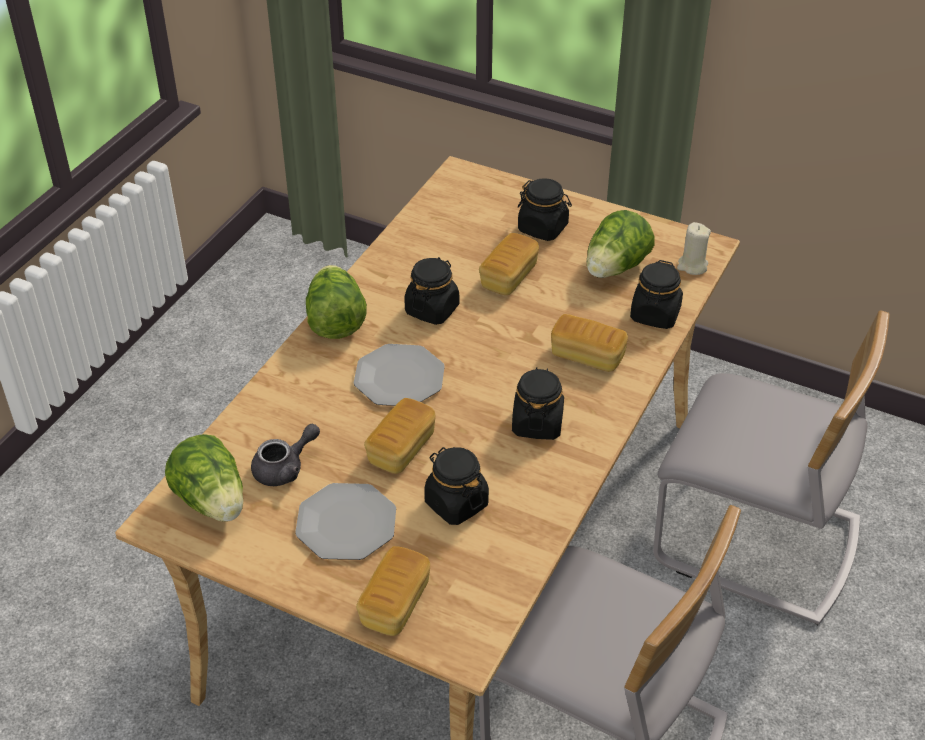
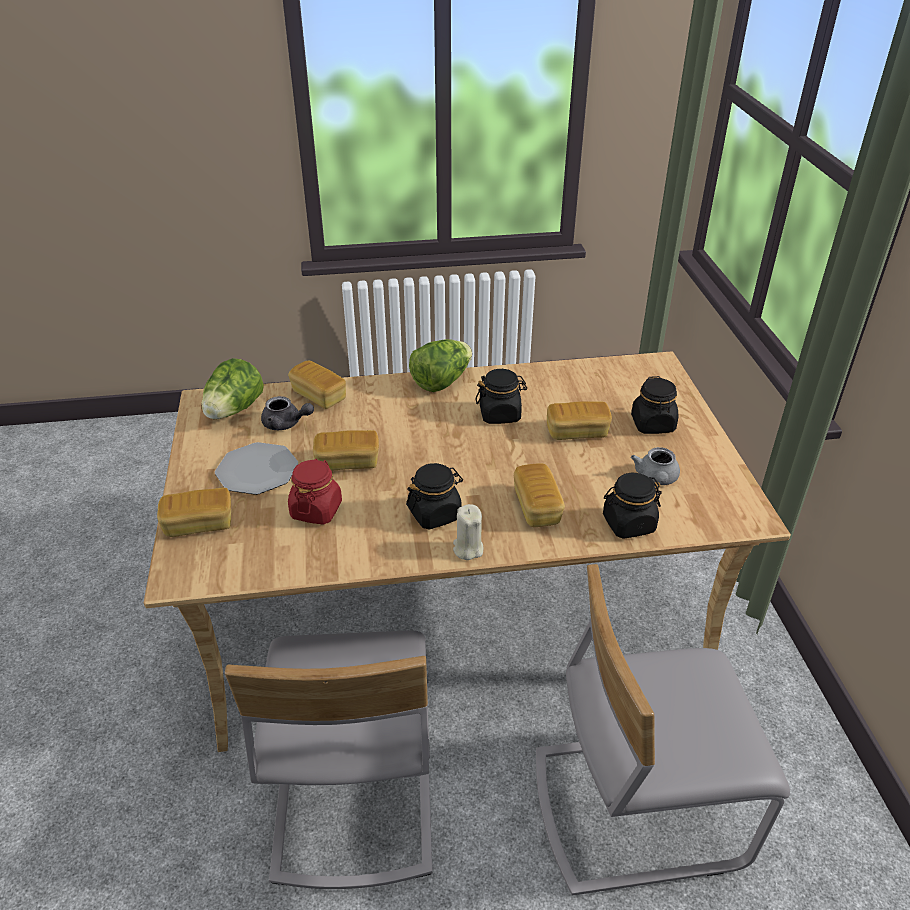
camera: 55 degrees right, 5 degrees down
plate [354,344,445,406] -> none
black jar [424,447,489,525] -> red jar [288,459,342,525]
lettuce [586,210,655,278] -> grey teapot [631,447,680,485]
grey chair [653,310,890,625] -> grey chair turned 90 degrees clockwise [536,564,790,896]
beige candle [677,222,711,275] -> beige candle moved to [453,504,483,560]
none -> bread [288,361,346,409]

